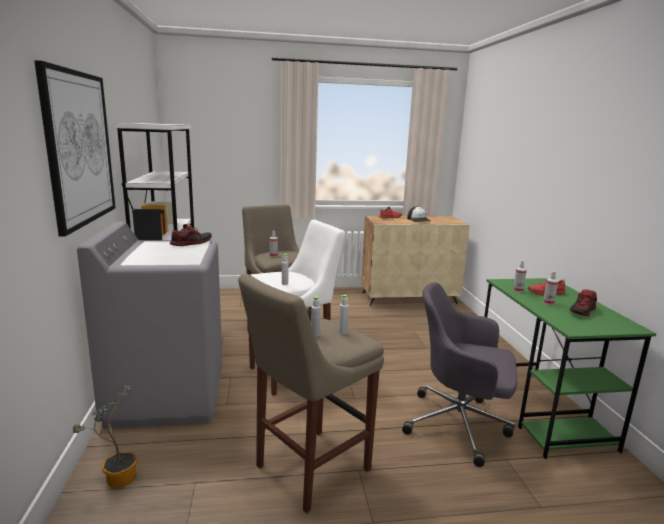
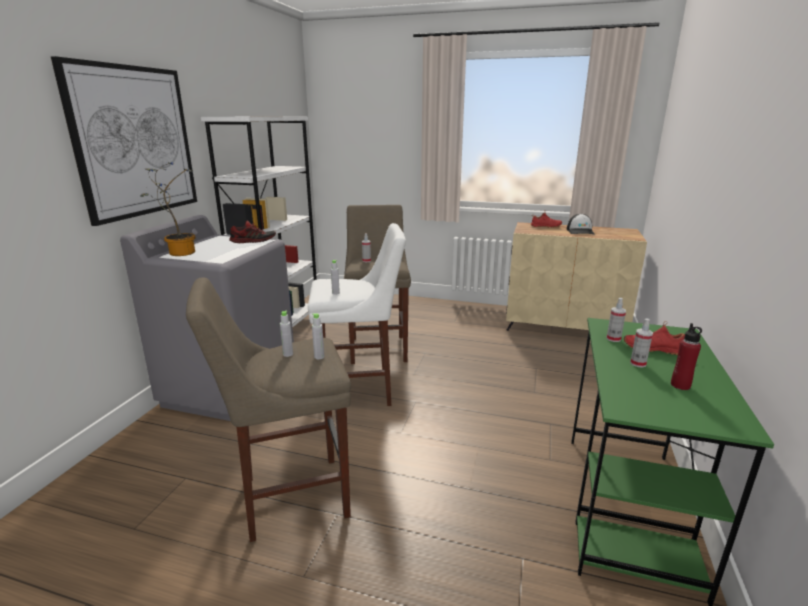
camera: 25 degrees right, 5 degrees up
potted plant [73,385,138,488] -> potted plant moved to [140,162,195,256]
grey office chair [402,282,517,467] -> none
shoe [569,290,597,316] -> red bottle [671,323,702,390]

